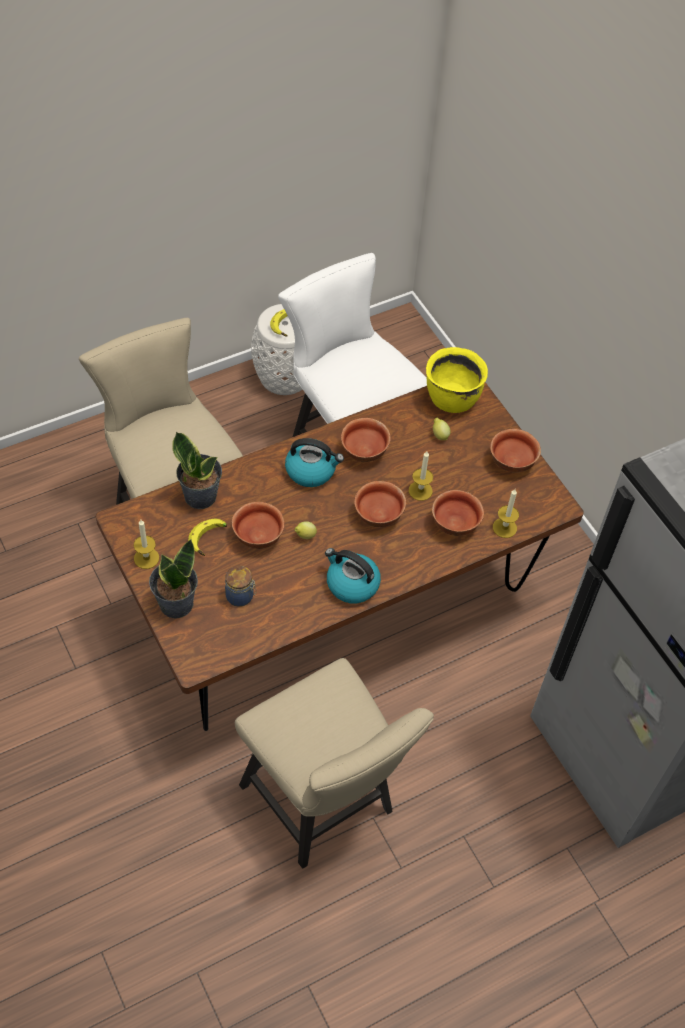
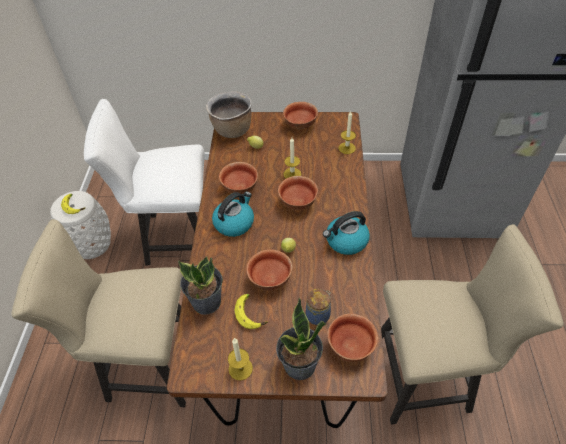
camera: 55 degrees left, 5 degrees down
yellow cooking pot [426,347,488,413] -> brown cooking pot [206,92,252,138]
bowl [432,490,484,536] -> bowl moved to [327,314,378,362]

